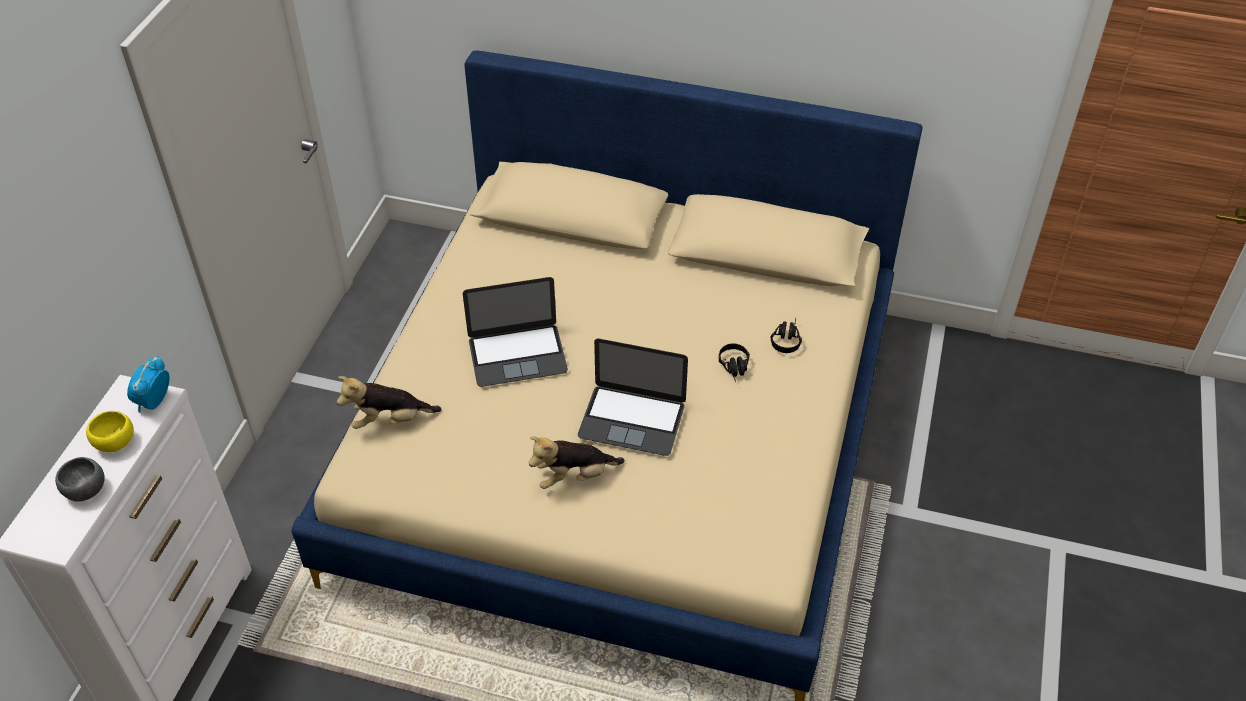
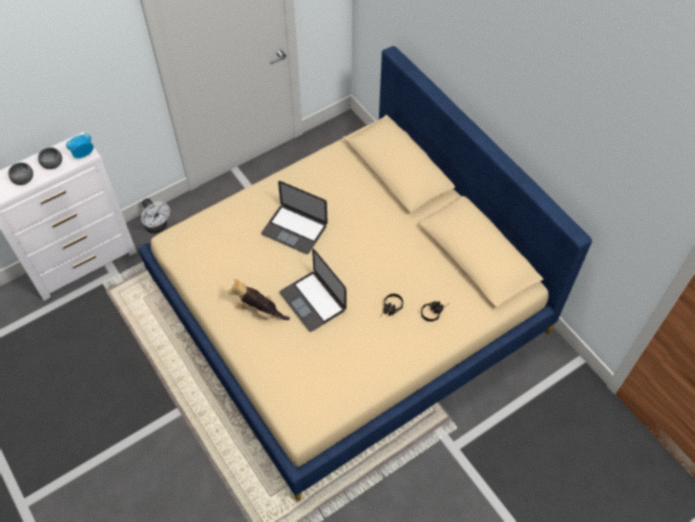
camera: 40 degrees right, 10 degrees up
yellow bowl [86,411,134,452] -> grey bowl [38,147,62,169]
plush toy [337,376,442,429] -> none
none -> white fan [141,198,170,233]

